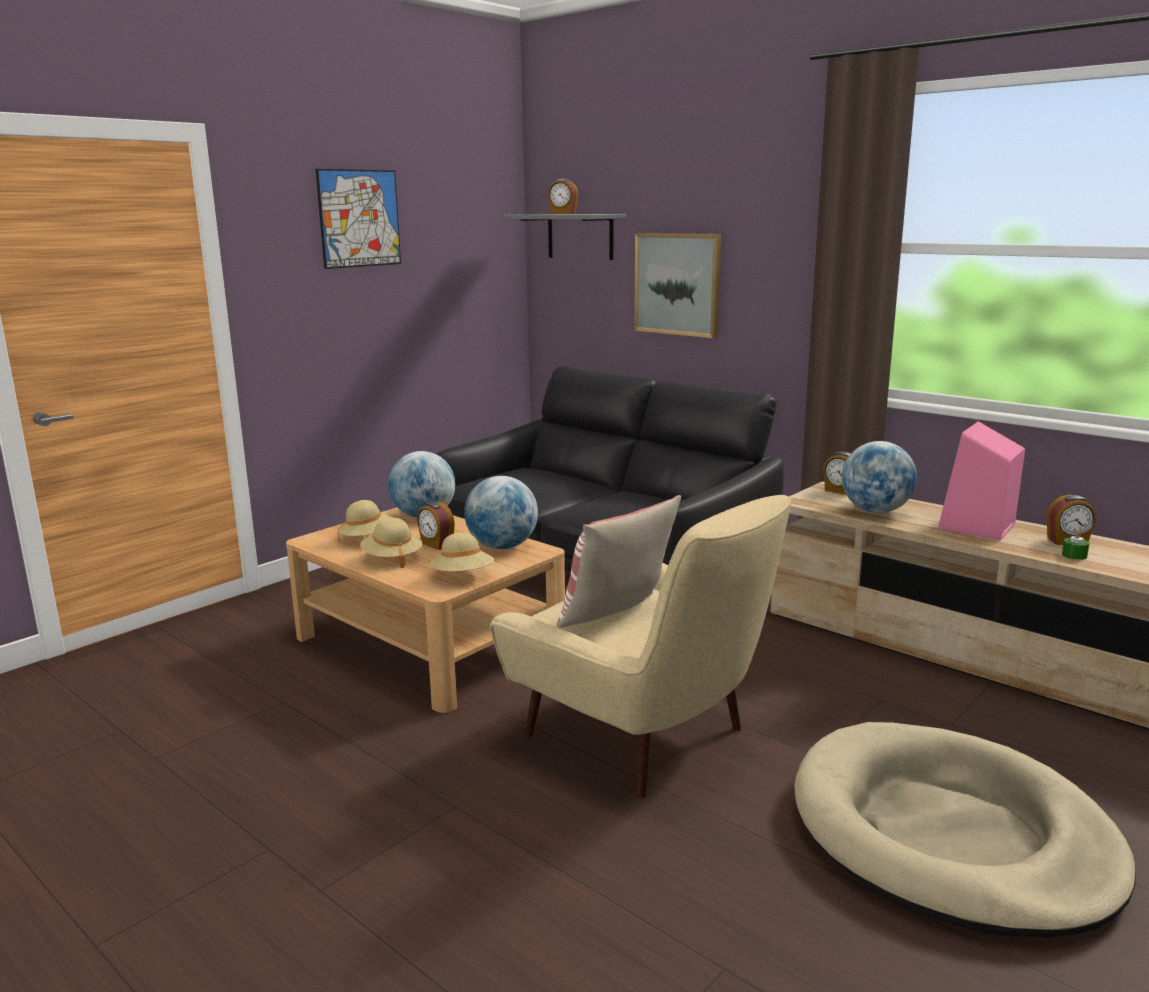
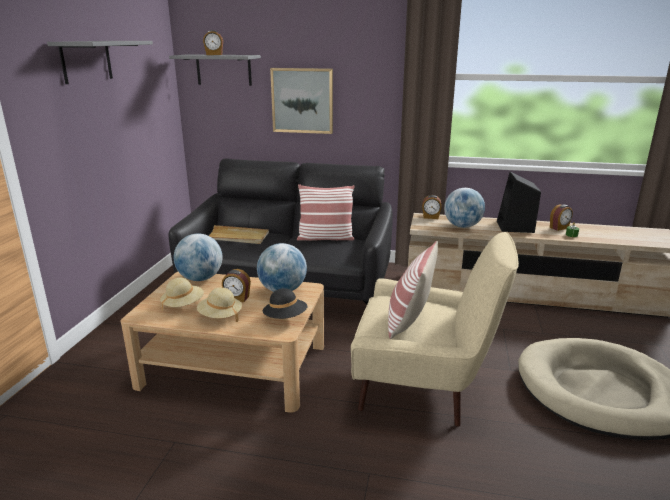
camera: 30 degrees left, 5 degrees up
picture [315,169,401,269] -> grey shelf [47,41,153,84]
beige hat [430,532,494,572] -> black hat [263,288,307,319]
pink speaker [938,421,1025,540] -> black speaker [497,172,541,233]
none -> beige tray [209,225,269,244]
none -> pillow [297,184,355,241]

